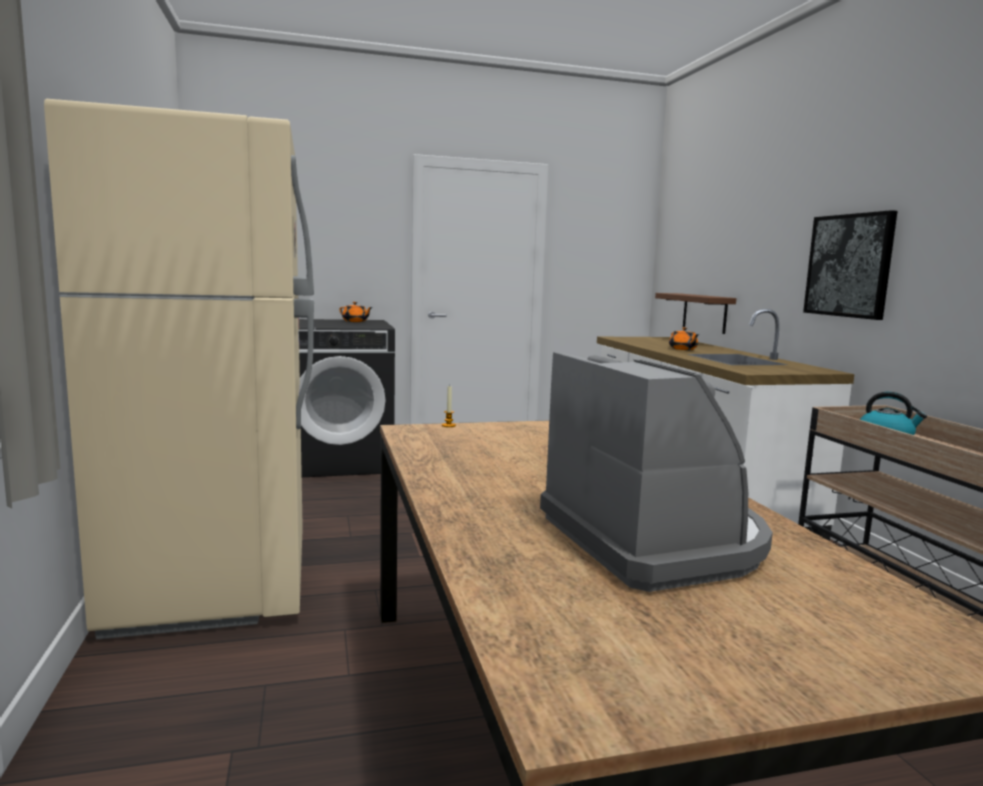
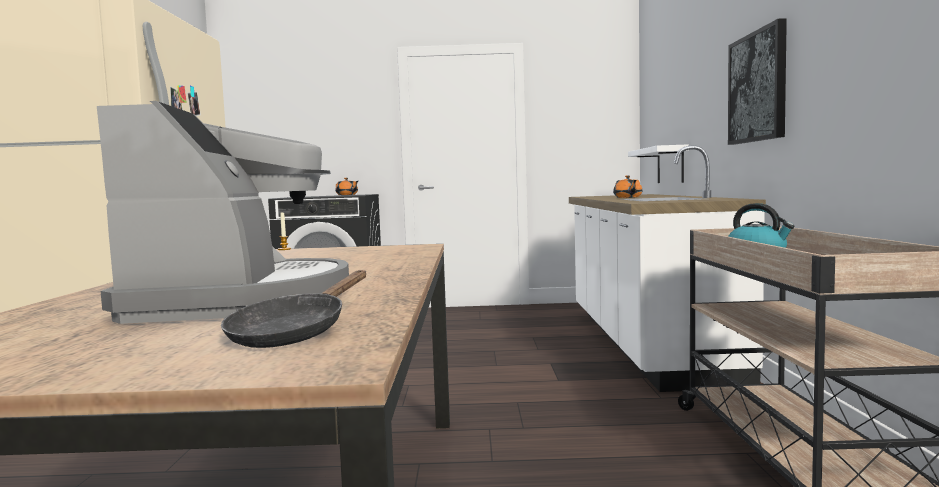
camera: 15 degrees right, 5 degrees down
brown shelf [655,293,736,334] -> white shelf [628,144,689,183]
none -> black frying pan [221,270,366,348]

